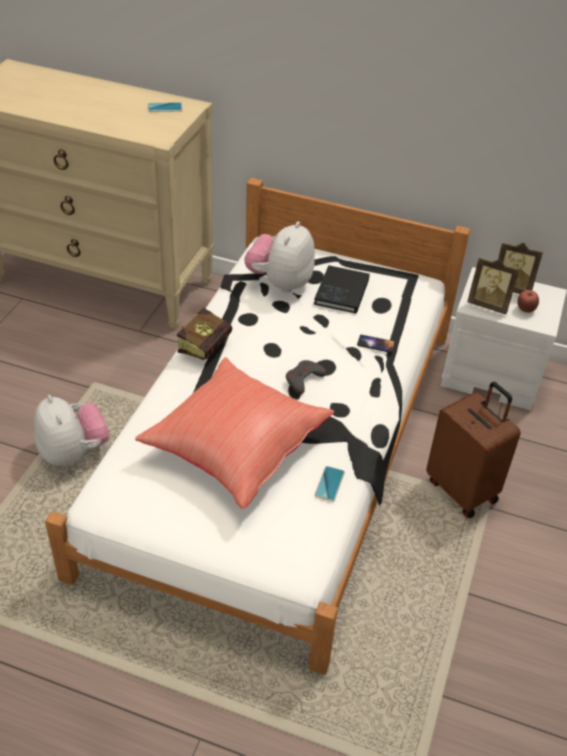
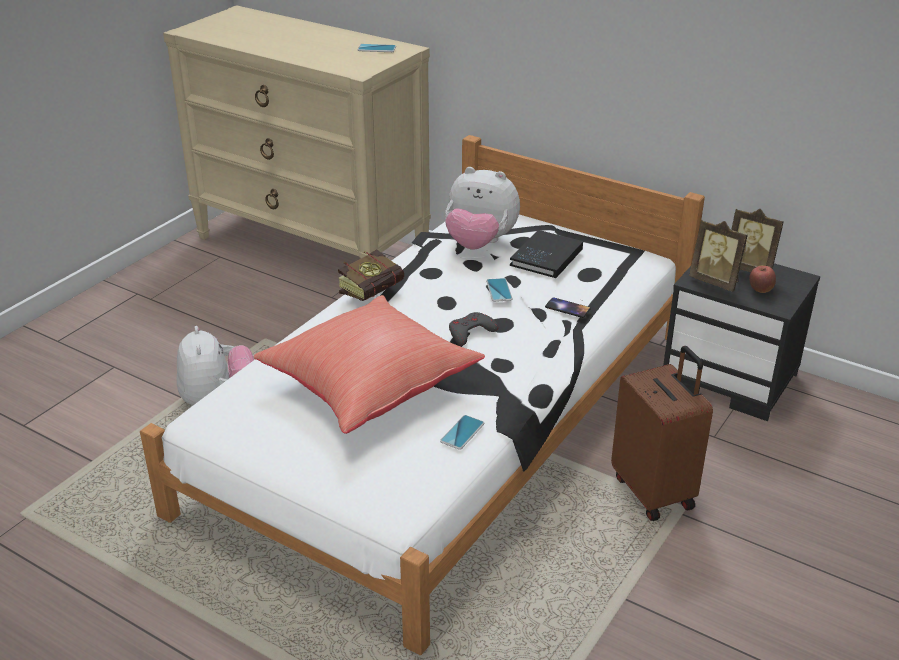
camera: 15 degrees right, 10 degrees down
plush toy [244,221,315,293] -> plush toy turned 105 degrees counterclockwise [445,167,520,250]
white nightstand [441,267,567,410] -> black nightstand [663,263,820,421]
none -> phone [486,278,513,302]

